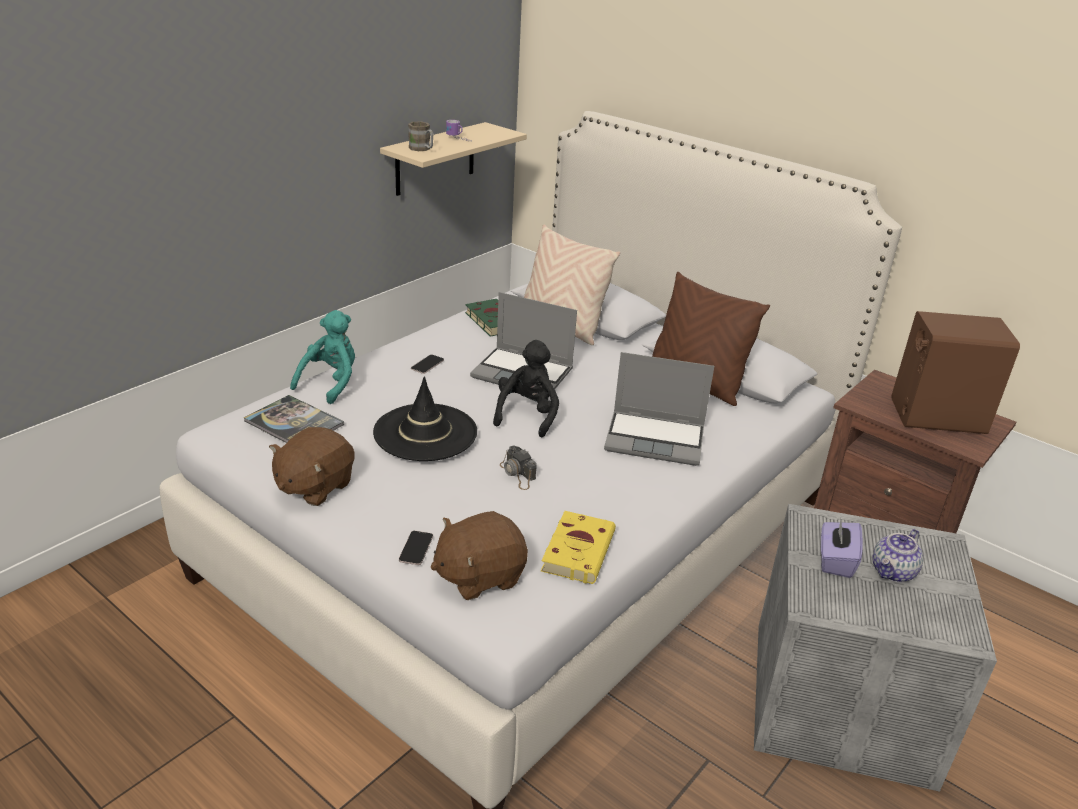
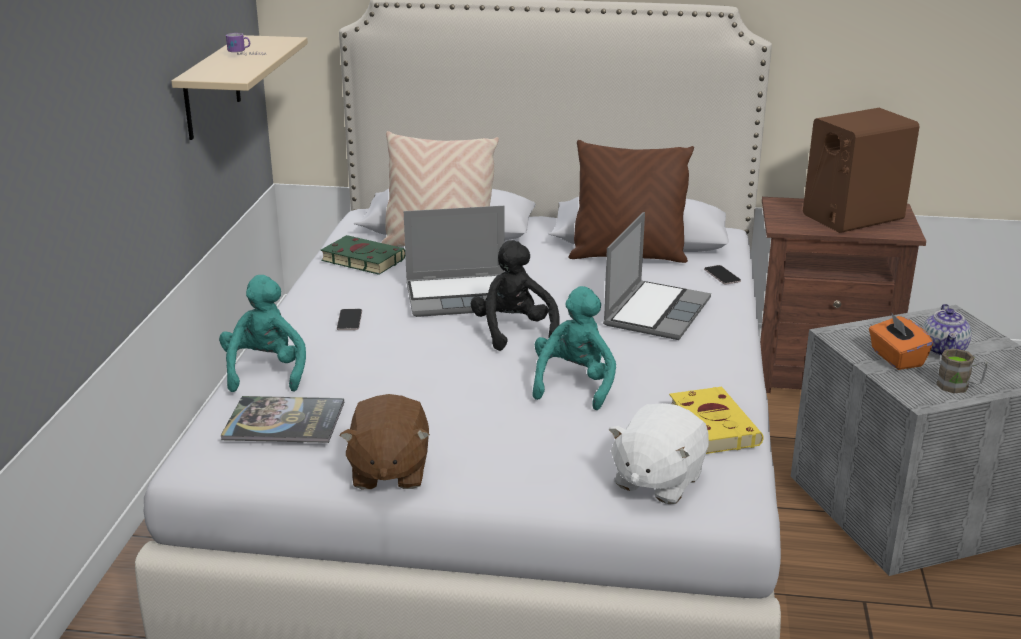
camera: 30 degrees left, 5 degrees down
black hat [373,377,477,461] -> none
phone [399,531,433,565] -> phone moved to [704,265,741,284]
brown mug [408,121,433,151] -> brown mug moved to [936,349,988,393]
brown plush toy [431,511,528,600] -> white plush toy [608,403,709,504]
camera [500,445,537,490] -> turquoise plush toy [532,286,616,410]
laptop [604,352,714,466] -> laptop turned 45 degrees counterclockwise [603,212,711,340]
purple tissue box [821,517,863,578] -> orange tissue box [869,312,933,370]

